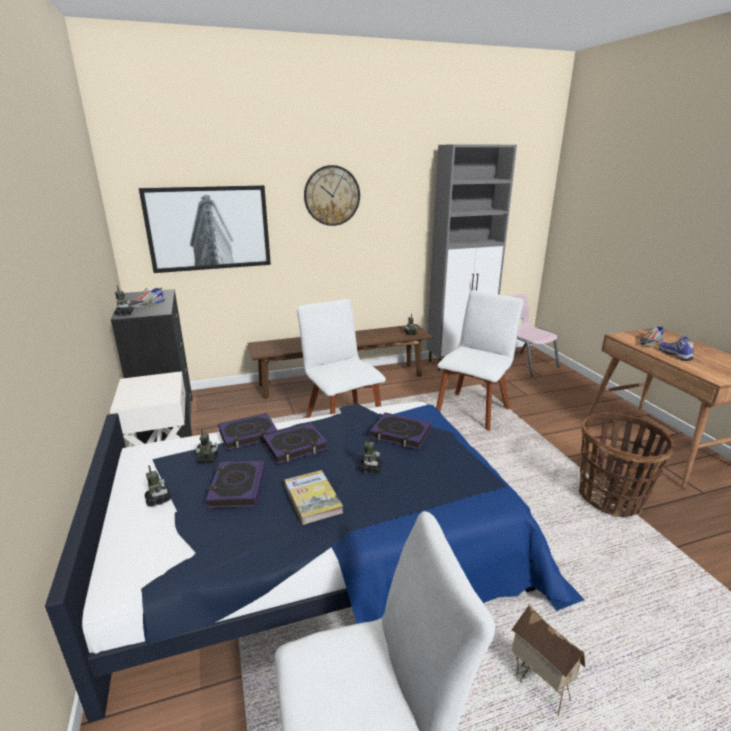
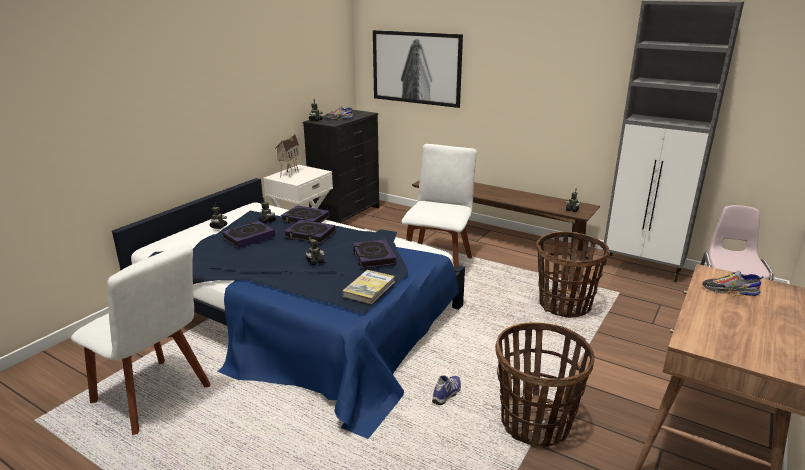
camera: 50 degrees right, 0 degrees up
book [284,470,343,525] -> book moved to [343,270,395,304]
wall clock [304,165,360,226] -> none
white chair [436,290,524,431] -> basket [537,232,609,318]
toy house [511,604,585,716] -> toy house moved to [275,134,299,178]
shoe [659,336,694,361] -> shoe moved to [432,375,461,405]

